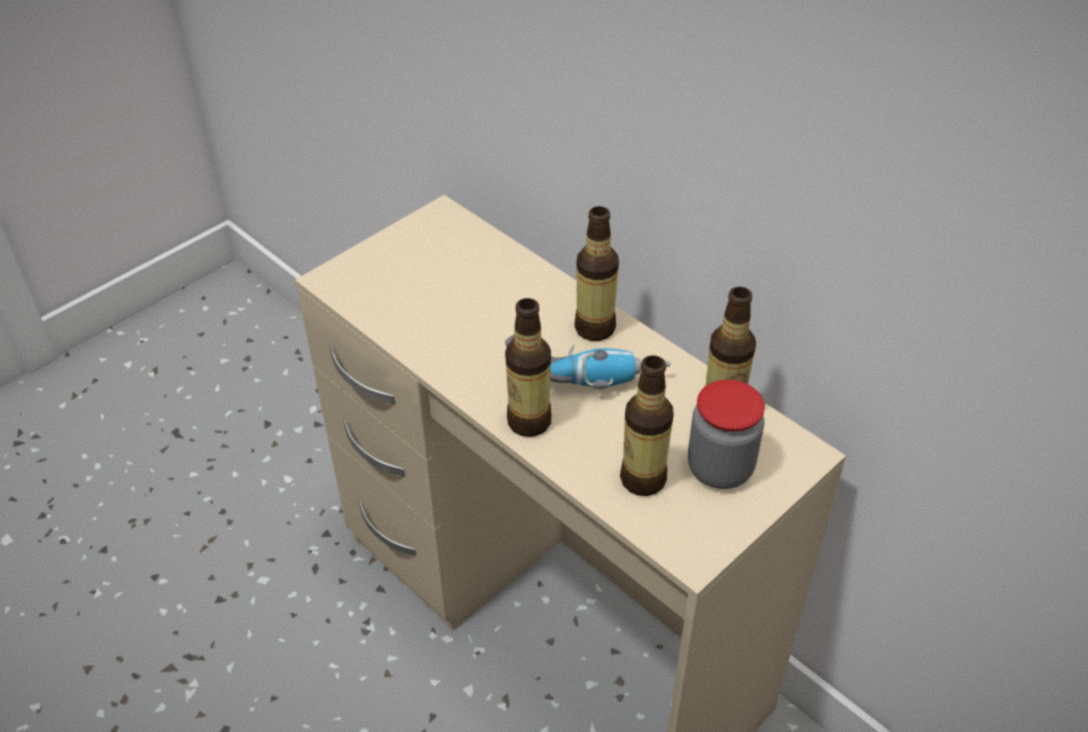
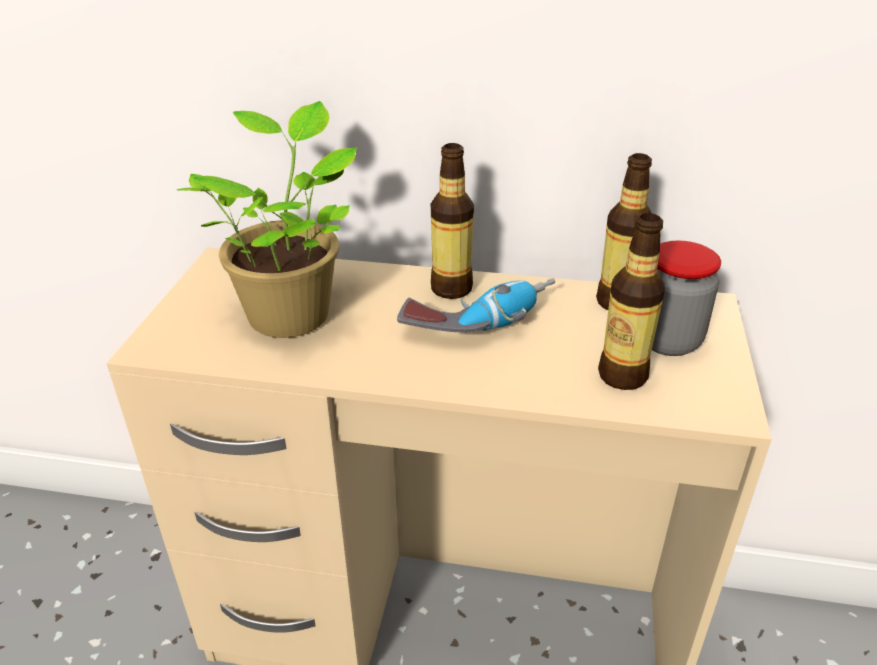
camera: 35 degrees left, 10 degrees down
bottle [505,298,552,437] -> none
none -> potted plant [177,101,357,338]

